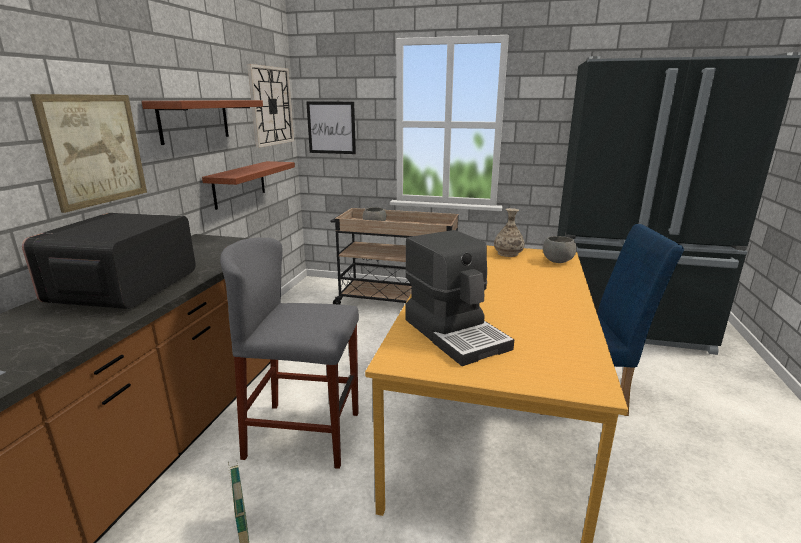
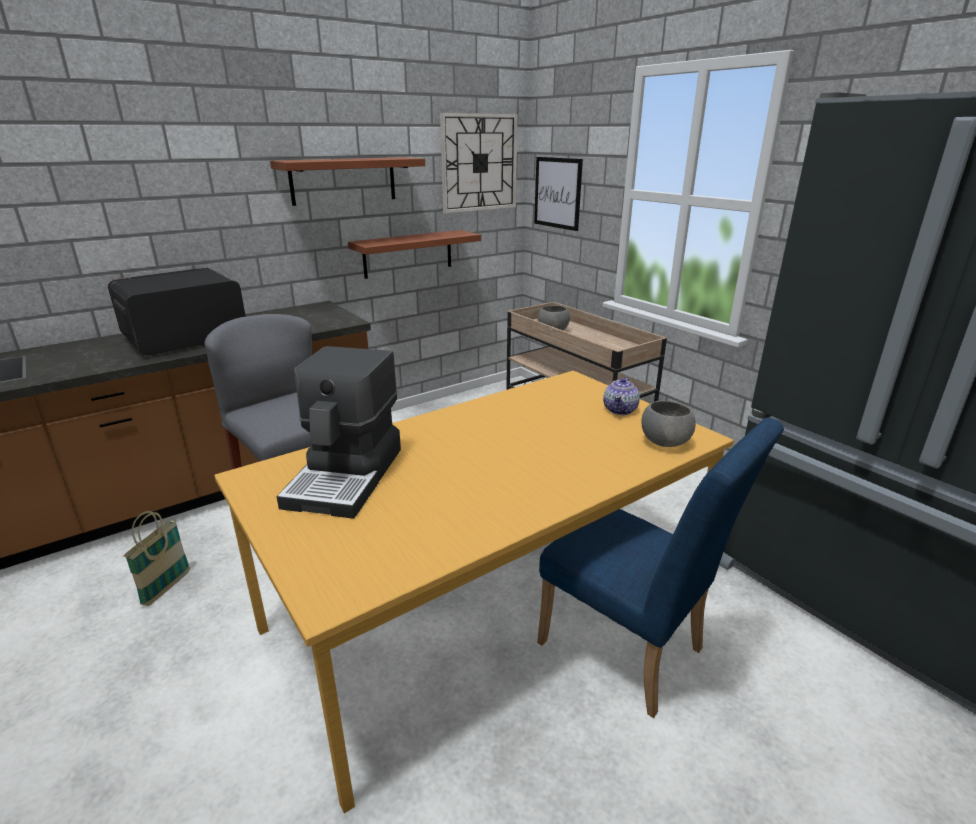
camera: 40 degrees right, 5 degrees up
picture [30,94,147,213] -> none
vase [494,208,525,257] -> teapot [603,377,640,415]

